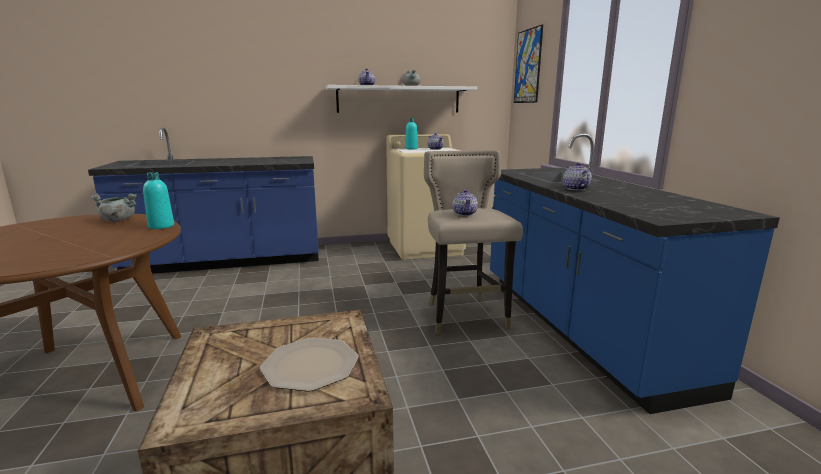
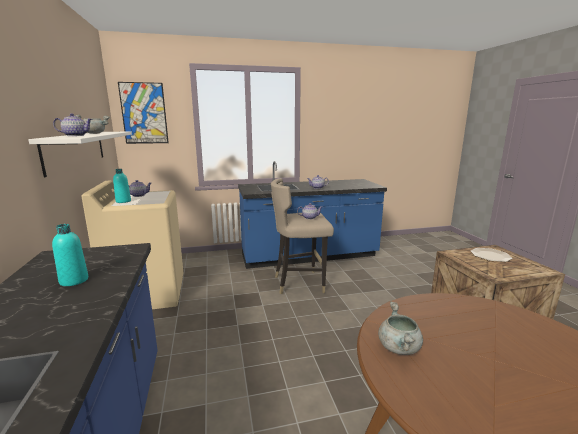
camera: 90 degrees left, 0 degrees up
turquoise bottle [143,172,174,229] -> turquoise bottle moved to [52,224,88,286]

